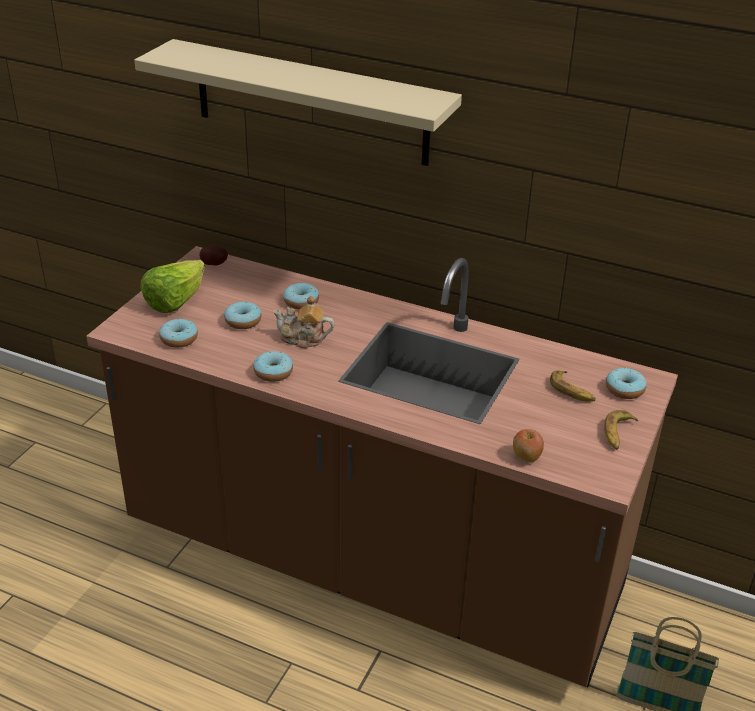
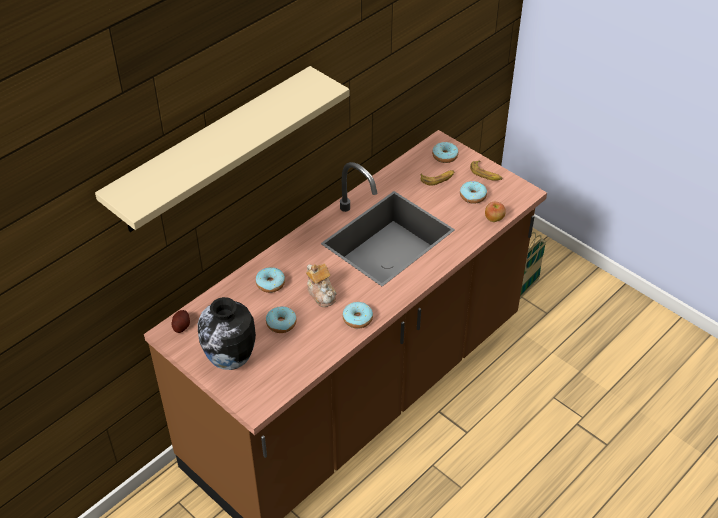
camera: 70 degrees left, 10 degrees up
lettuce [140,260,205,313] -> vase [198,297,256,370]
donut [159,318,198,348] -> donut moved to [460,181,487,204]
teapot [273,296,335,349] -> teapot turned 60 degrees counterclockwise [306,264,336,307]

